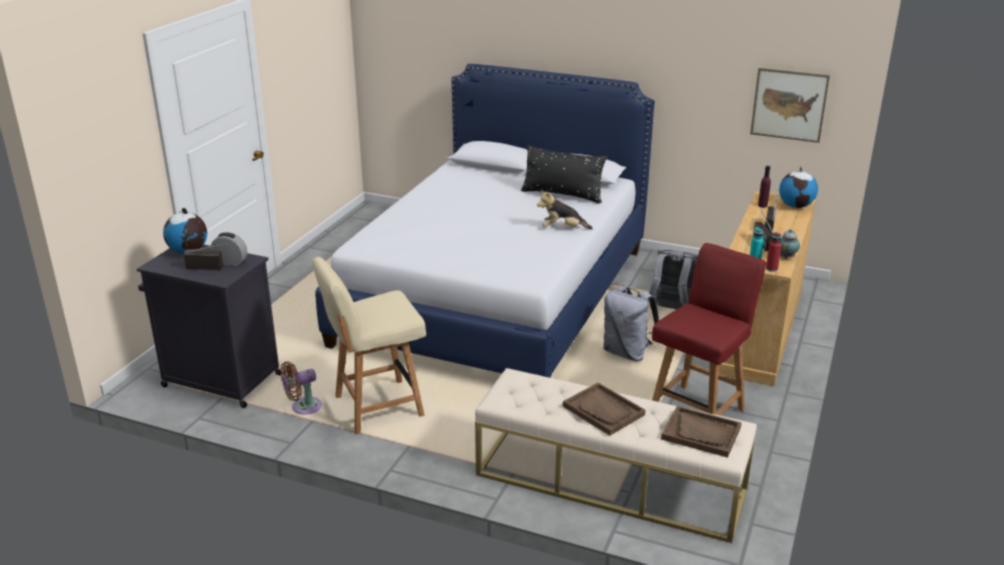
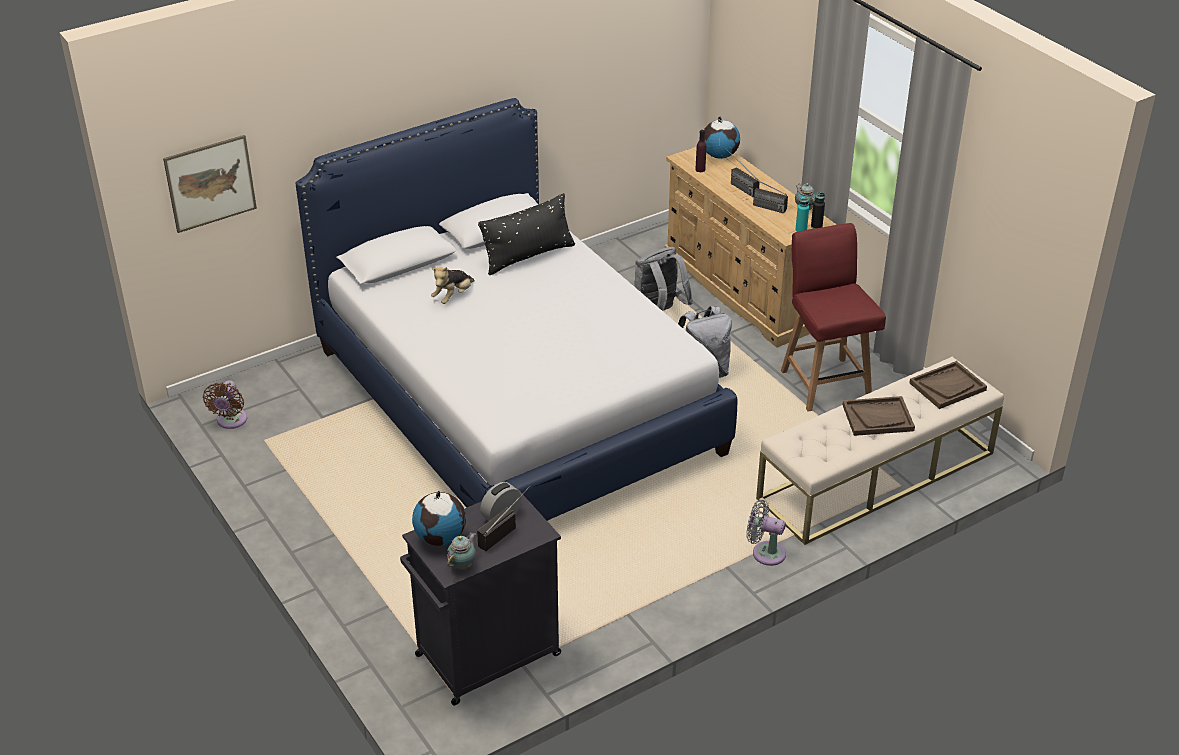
camera: 55 degrees left, 10 degrees up
brown fan [280,361,322,415] -> brown fan moved to [203,380,247,429]
beige chair [312,257,426,435] -> none
plush toy [537,190,592,229] -> plush toy moved to [431,267,475,304]
picture [750,68,830,143] -> picture moved to [163,135,257,233]
red bottle [766,232,782,272] -> black bottle [811,193,825,229]
none -> teapot [447,532,476,570]
none -> grey fan [746,500,786,566]

